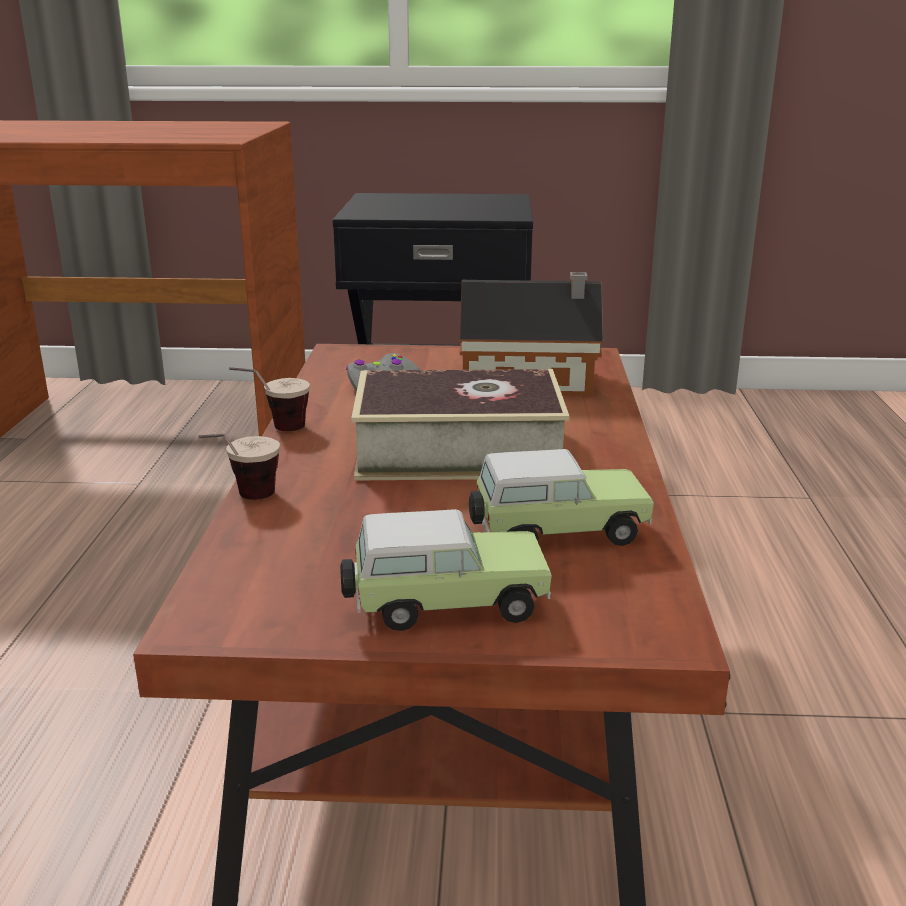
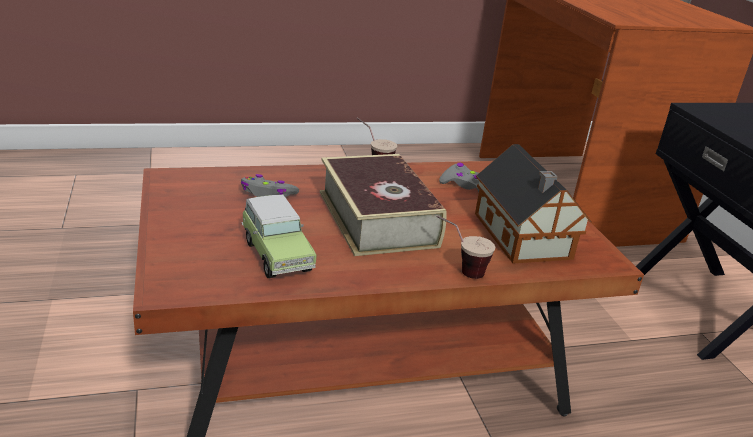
camera: 70 degrees right, 5 degrees up
cup [198,434,280,500] -> cup moved to [436,215,495,279]
toy car [340,509,552,631] -> none
none -> grey game controller [241,174,299,197]

